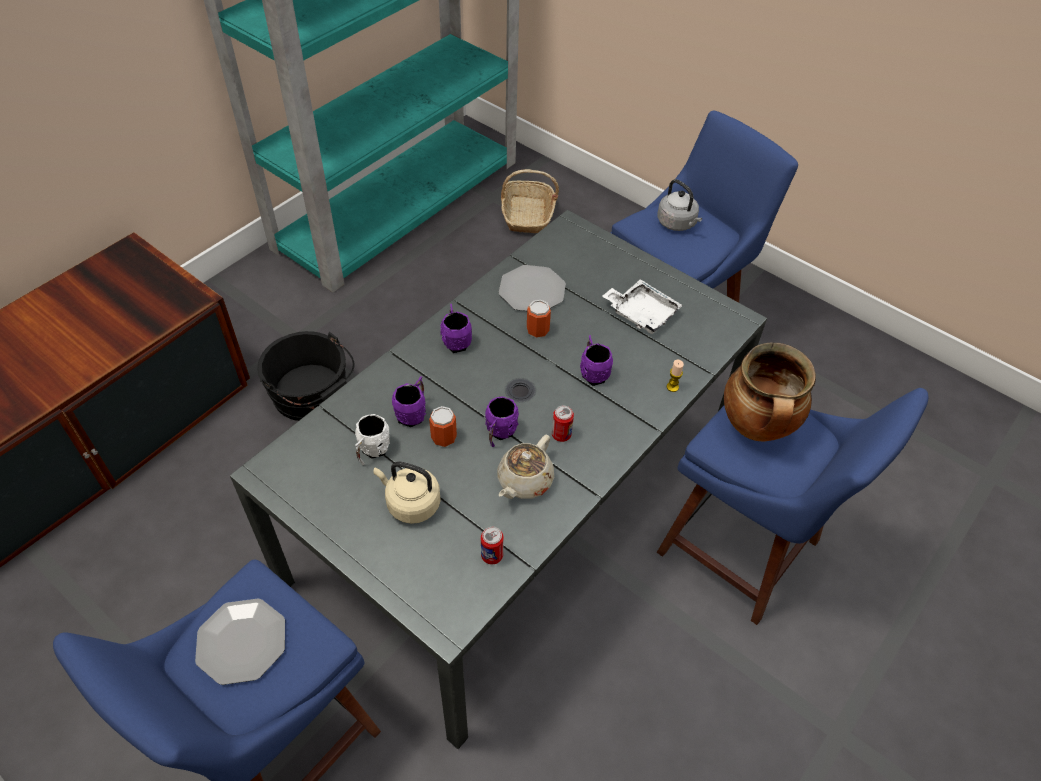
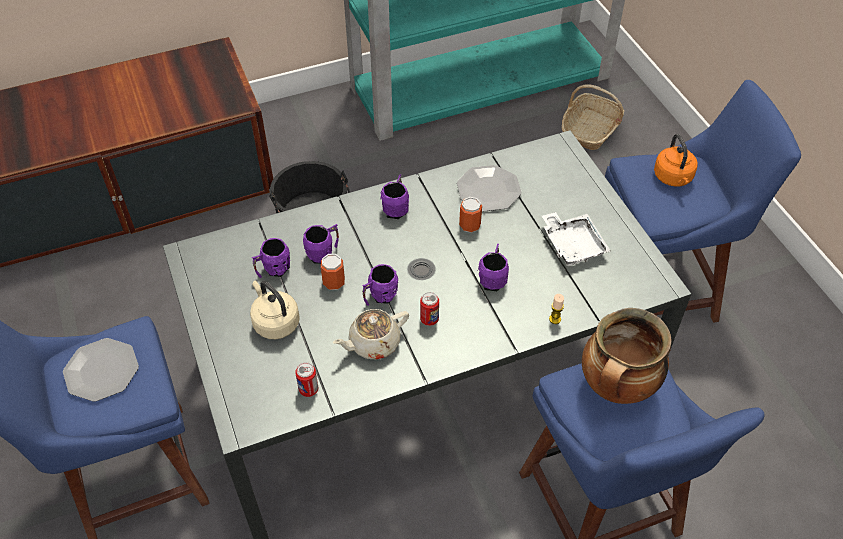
camera: 30 degrees right, 0 degrees up
white mug [355,414,390,465] -> purple mug [252,238,290,278]
grey kettle [657,179,702,231] -> orange kettle [654,134,698,186]

